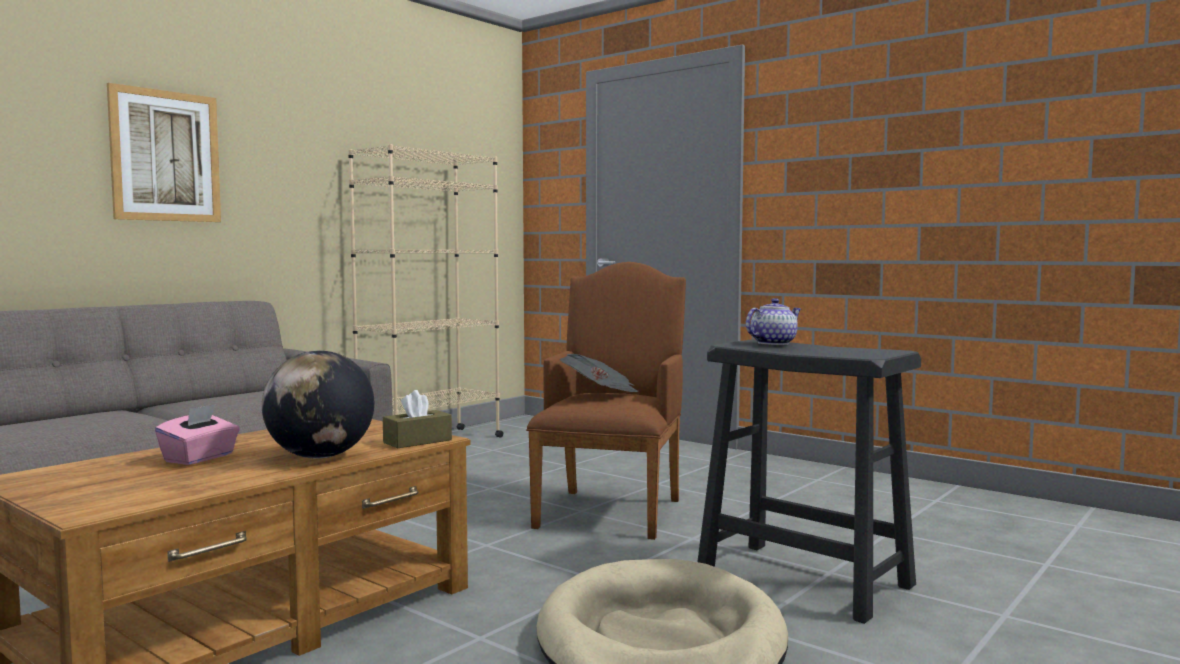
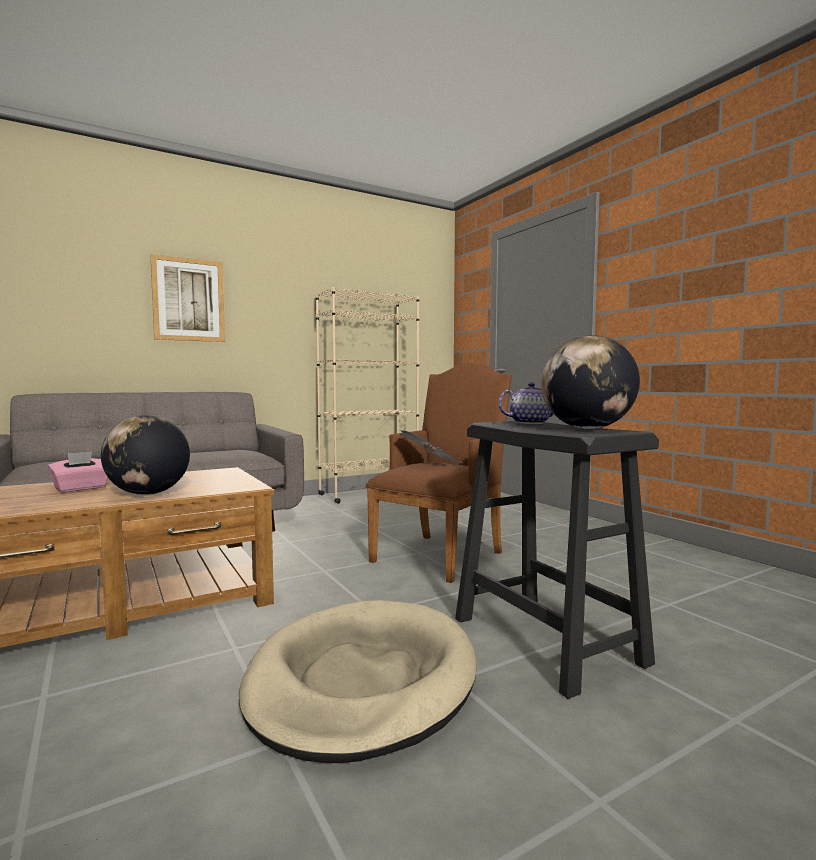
camera: 20 degrees right, 0 degrees up
brown tissue box [383,390,452,448] -> none
none -> globe [541,335,640,429]

